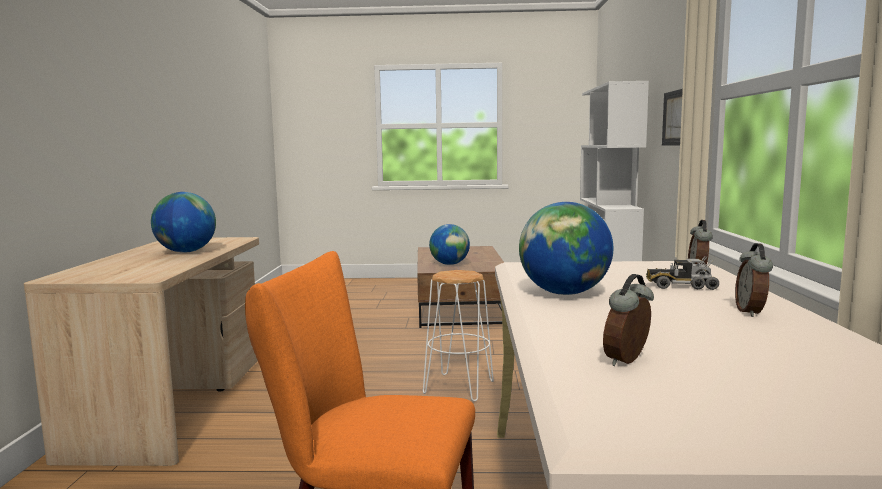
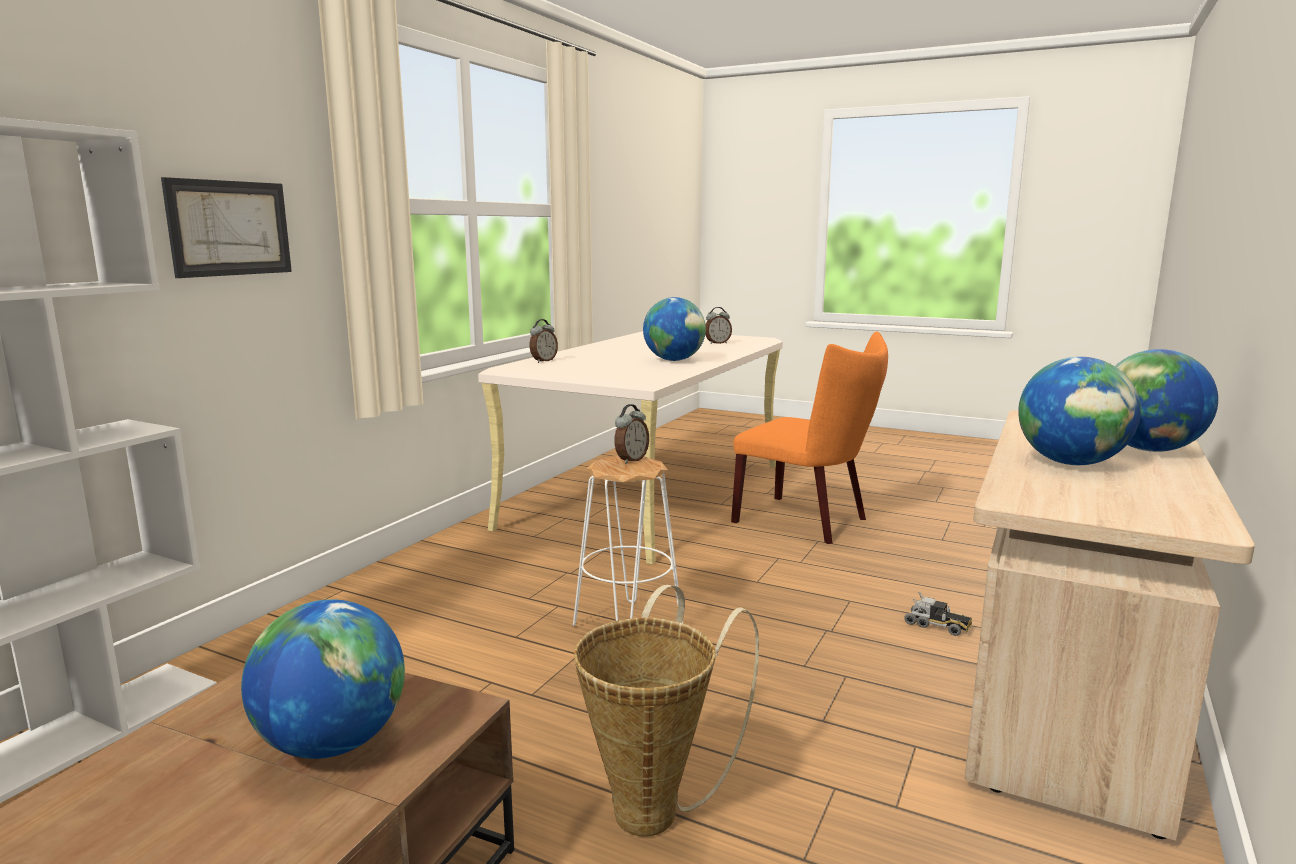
camera: 155 degrees left, 5 degrees up
toy truck [646,256,719,290] -> toy truck moved to [904,591,972,636]
alarm clock [735,243,773,317] -> alarm clock moved to [614,404,649,464]
none -> basket [574,584,759,837]
none -> globe [1115,349,1218,452]

